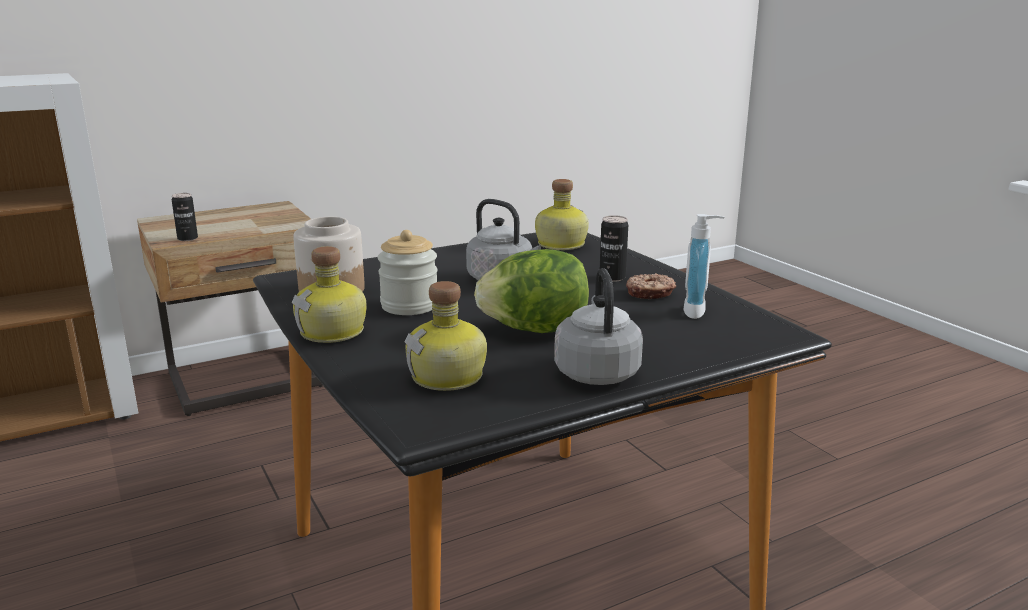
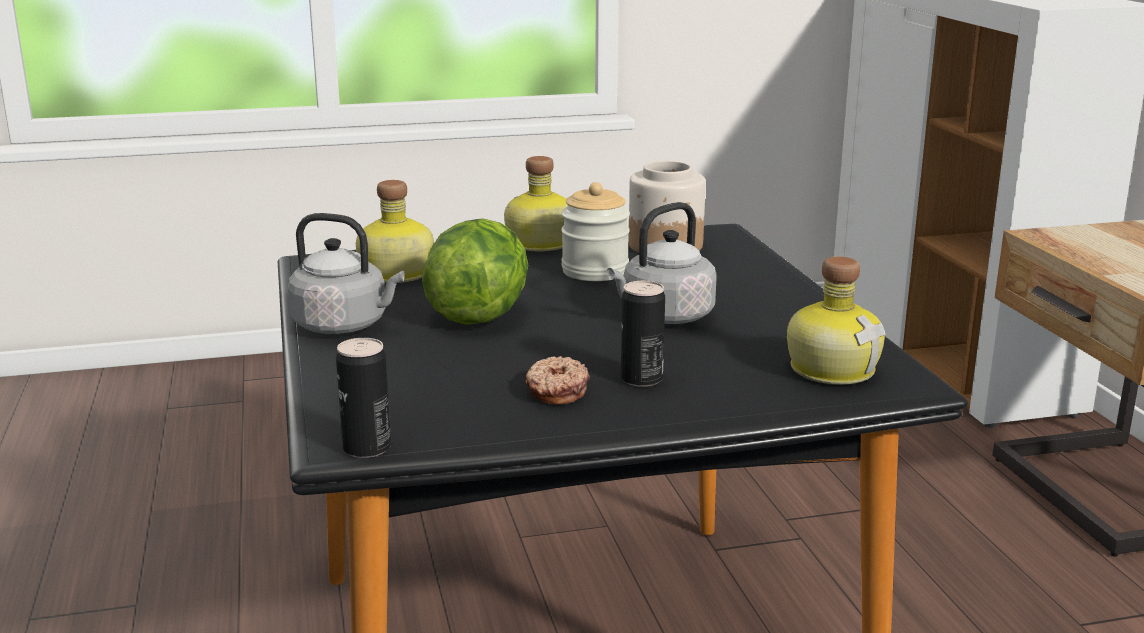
camera: 105 degrees right, 0 degrees up
can [172,193,198,241] -> can moved to [336,338,391,458]
soap dispenser [684,214,724,319] -> none

